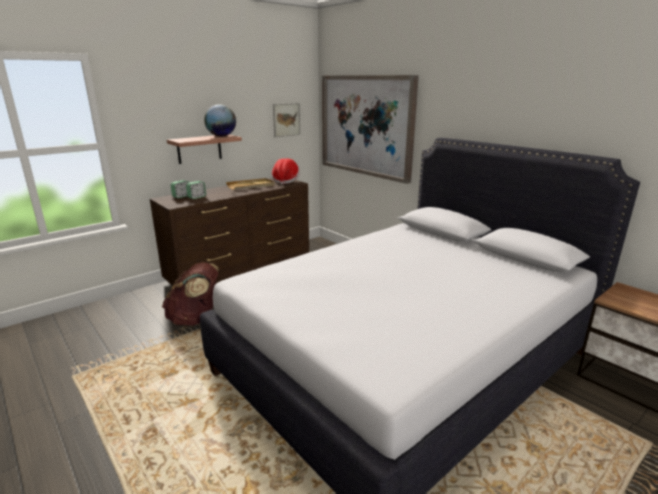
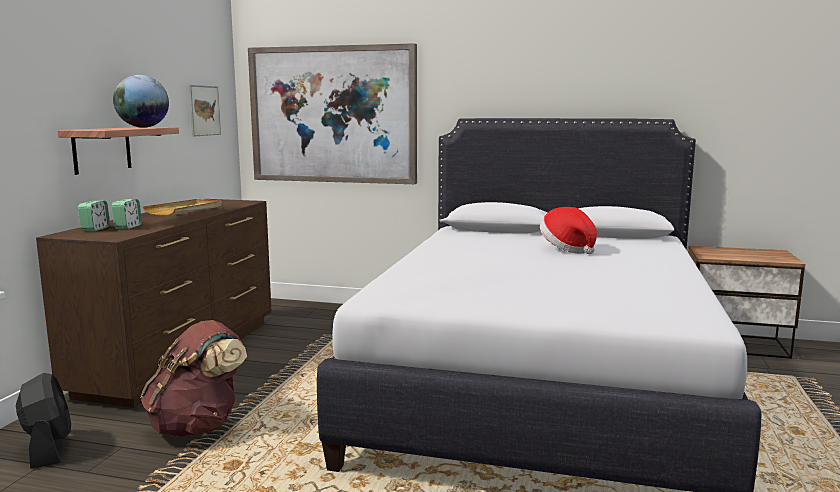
camera: 35 degrees left, 10 degrees down
hat [272,158,300,185] -> hat moved to [540,207,597,254]
none -> black fan [16,373,71,469]

